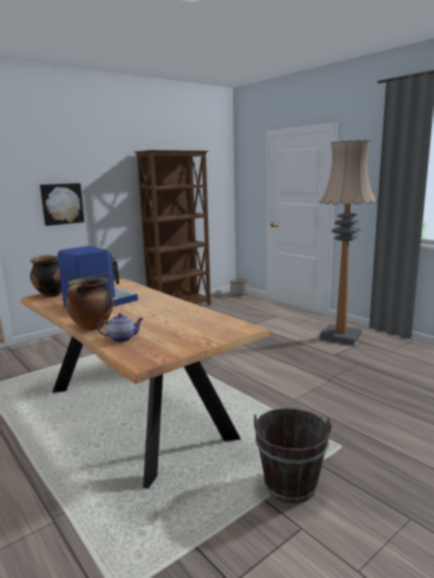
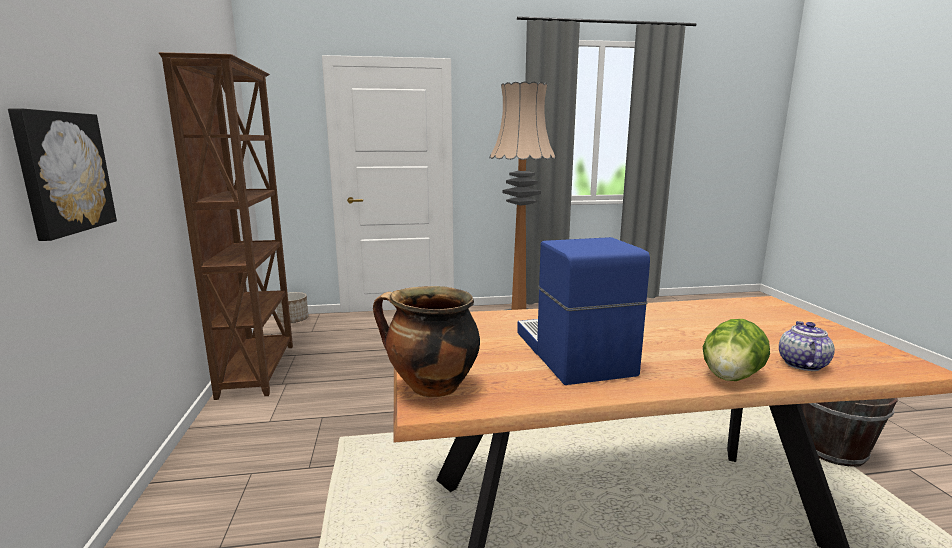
camera: 60 degrees left, 0 degrees up
cooking pot [66,277,114,330] -> lettuce [703,319,770,381]

